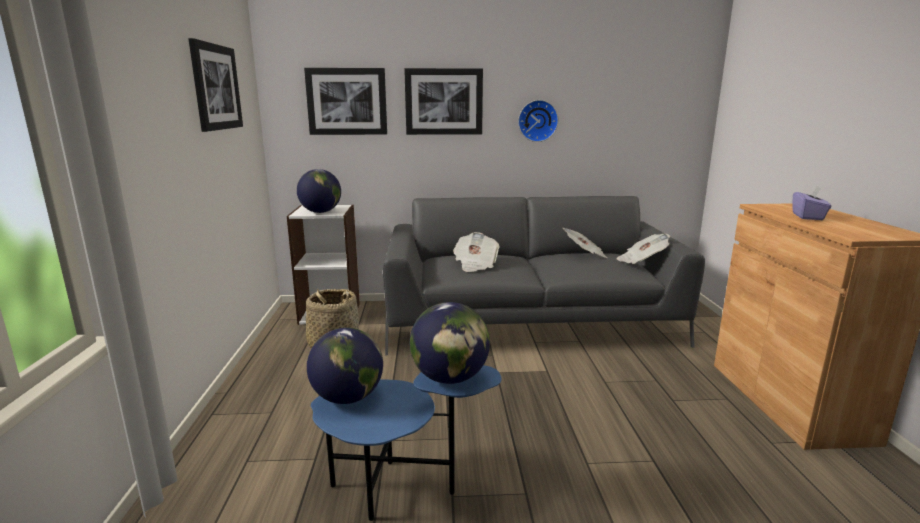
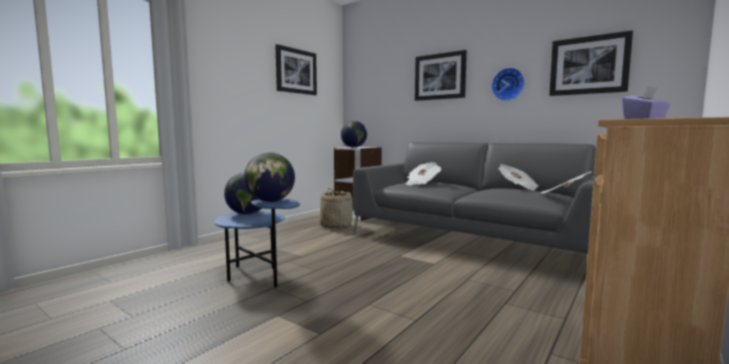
camera: 40 degrees right, 10 degrees down
picture [304,68,387,135] -> picture moved to [549,30,633,96]

